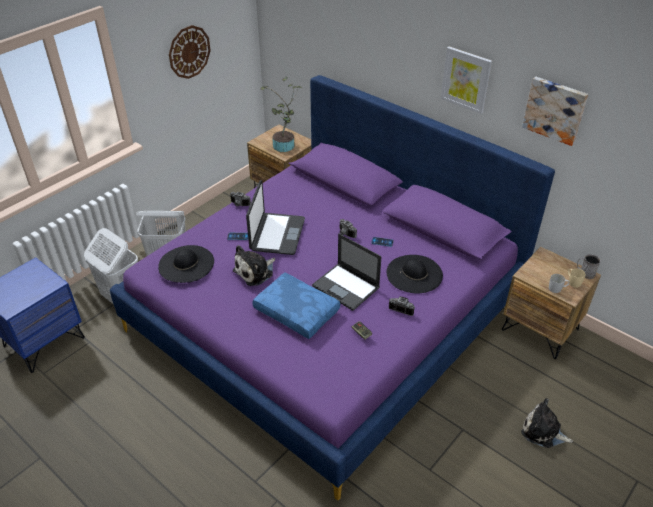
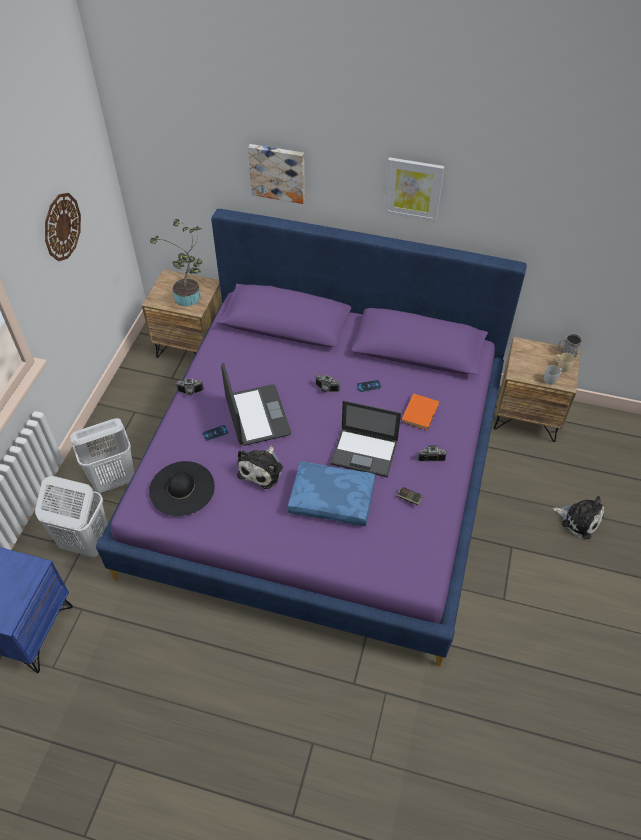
camera: 25 degrees left, 10 degrees up
black hat [387,255,443,293] -> orange book [401,393,439,430]
plush toy [521,398,573,448] -> plush toy turned 150 degrees counterclockwise [552,496,604,539]
picture [522,77,588,146] -> picture moved to [248,144,305,204]

